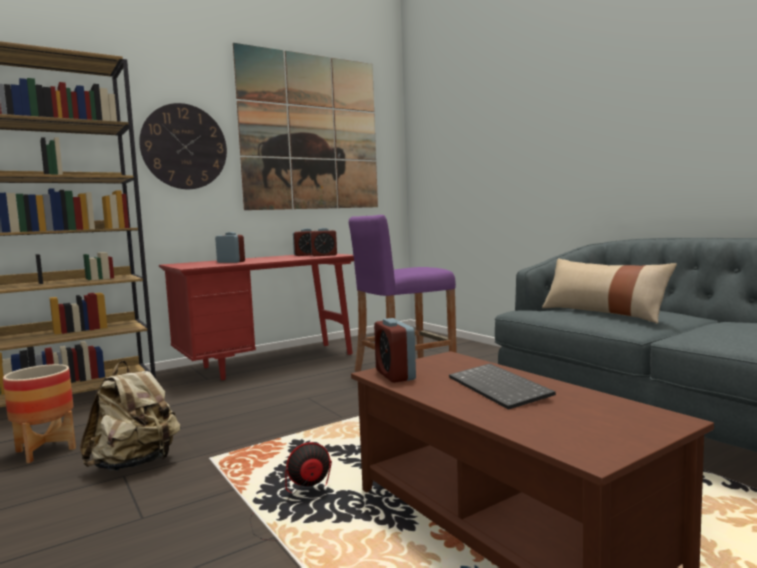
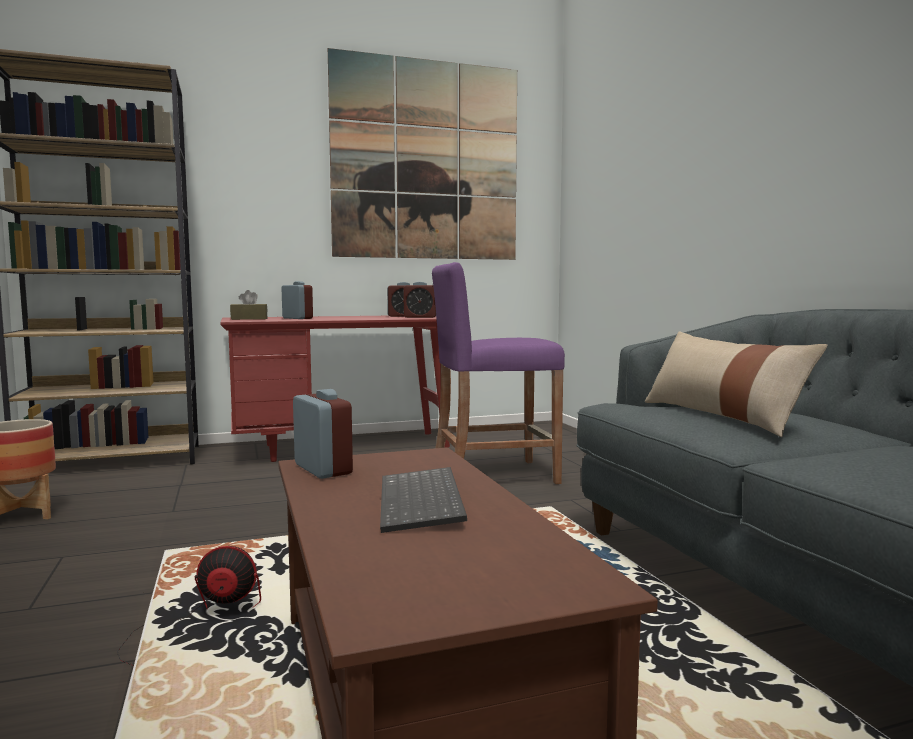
camera: 15 degrees right, 0 degrees up
beige backpack [80,361,180,471] -> none
wall clock [139,103,227,189] -> none
alarm clock [374,318,416,383] -> alarm clock turned 150 degrees clockwise [293,389,353,479]
none -> brown tissue box [230,290,268,320]

